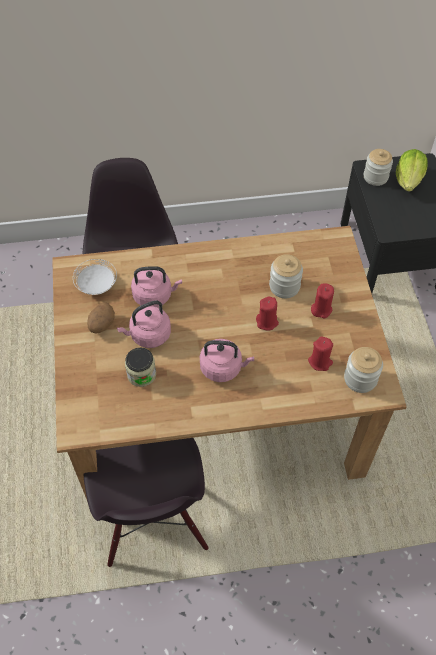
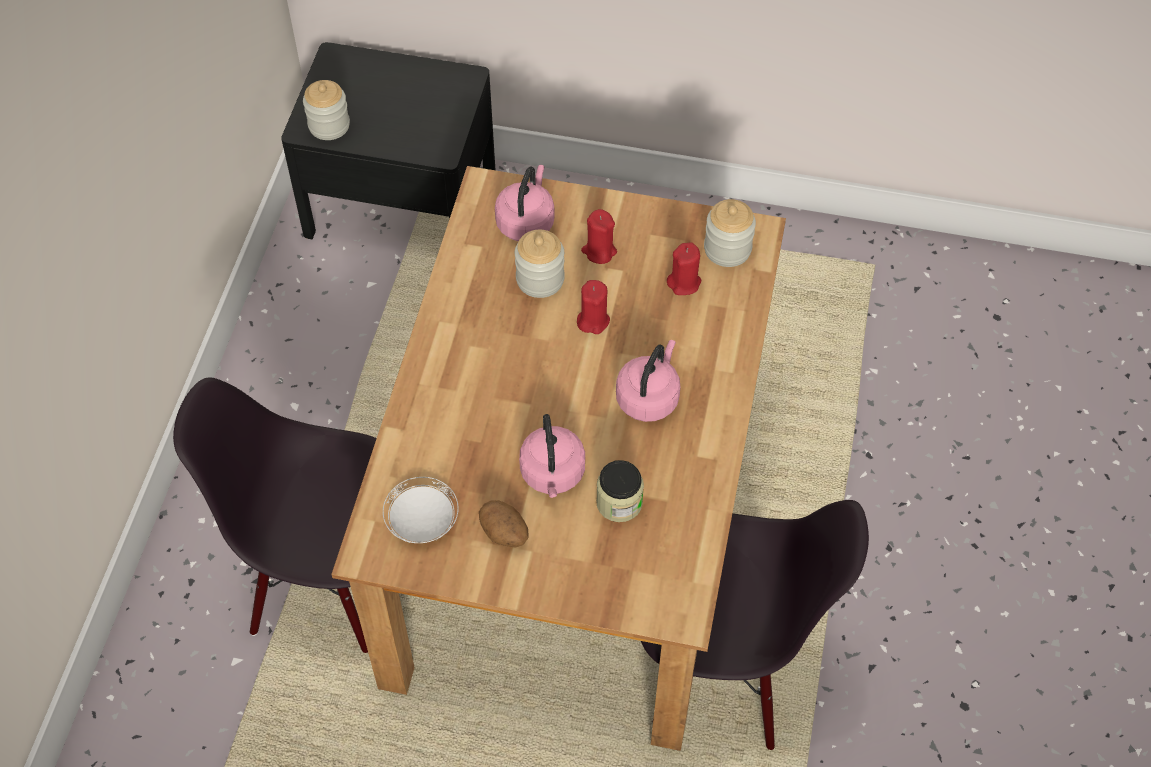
camera: 70 degrees left, 0 degrees up
pink kettle [131,266,182,307] -> pink kettle moved to [495,165,555,241]
lettuce [396,149,428,192] -> none

